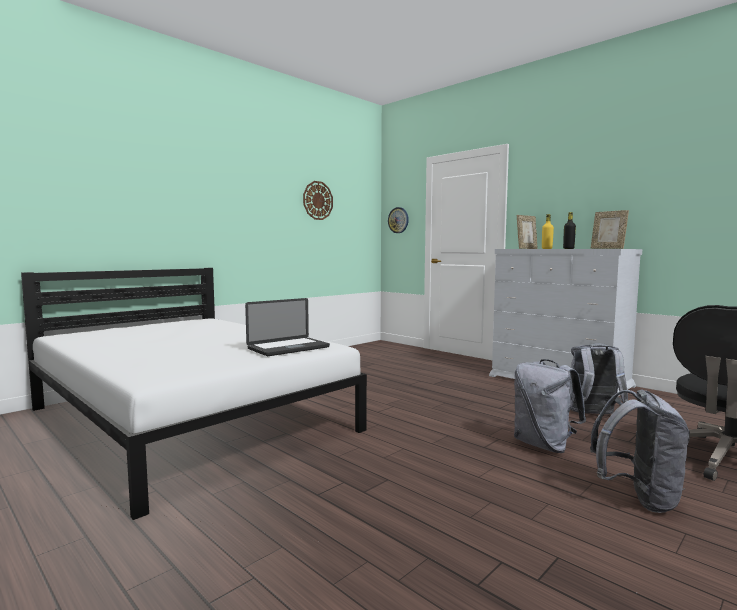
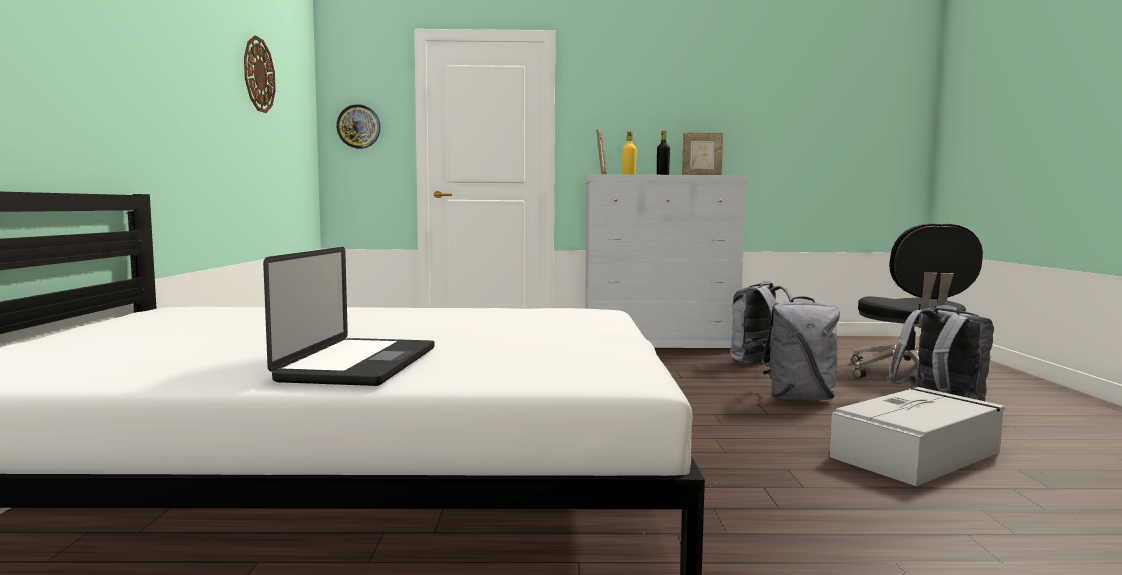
camera: 45 degrees left, 0 degrees up
laptop [245,298,330,356] -> laptop moved to [263,247,435,386]
none -> grey storage box [829,387,1005,486]

